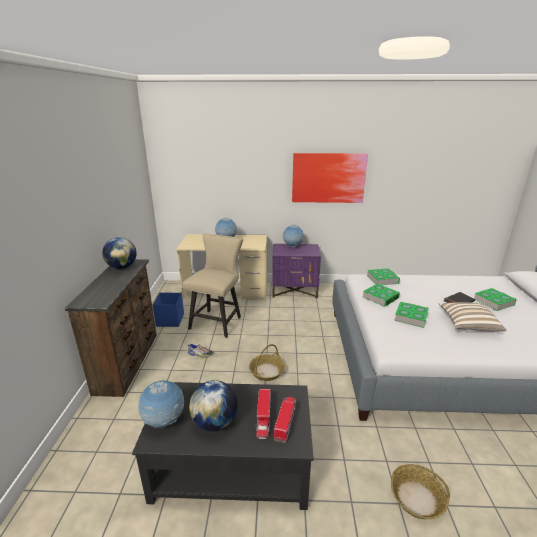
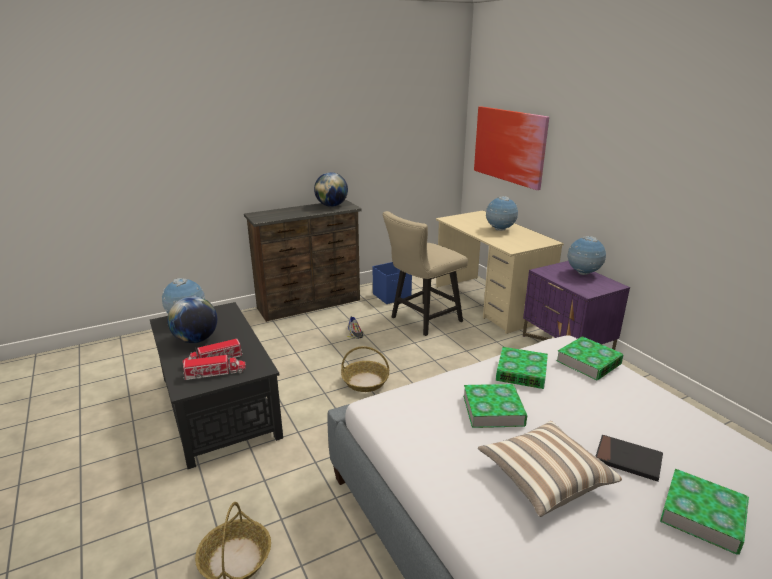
camera: 60 degrees right, 0 degrees up
beige chair [183,234,243,338] -> beige chair turned 150 degrees clockwise [383,211,468,336]
picture [292,153,368,203] -> picture moved to [474,106,549,190]

